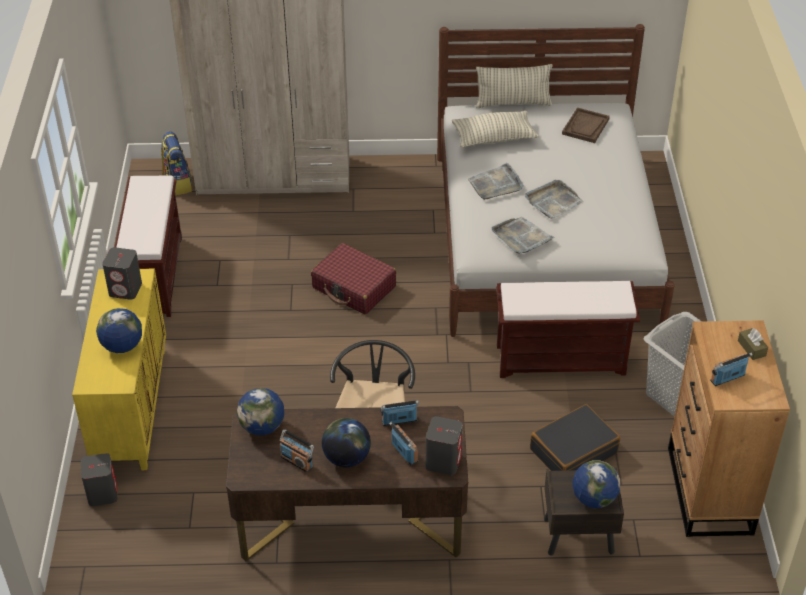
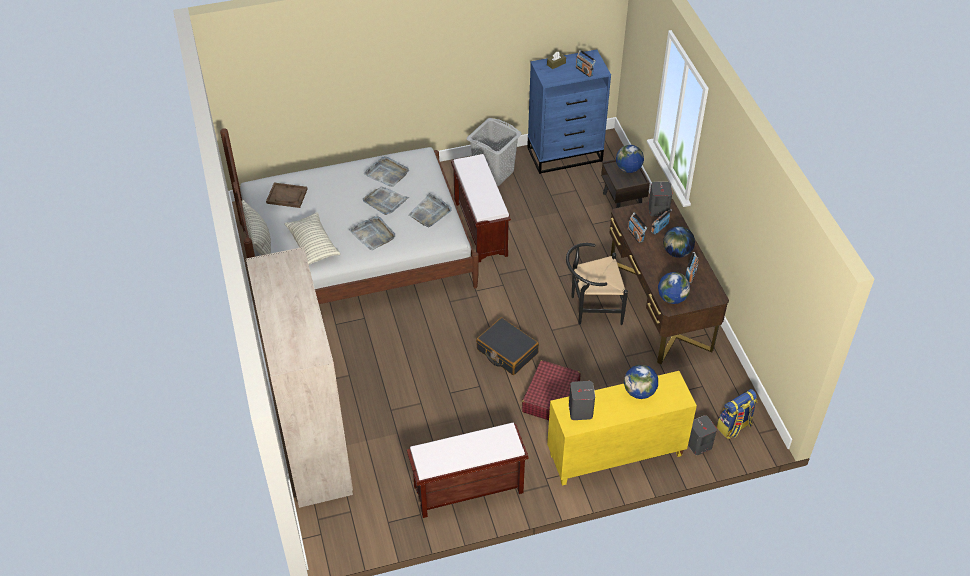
camera: 105 degrees left, 5 degrees up
backpack [161,131,192,195] -> backpack moved to [717,389,757,439]
red suitcase [311,243,396,315] -> red suitcase moved to [522,360,581,420]
black suitcase [530,404,620,471] -> black suitcase moved to [476,317,539,375]
brown dresser [668,320,790,537] -> blue dresser [527,50,611,174]
none -> grey tray [364,156,409,187]

